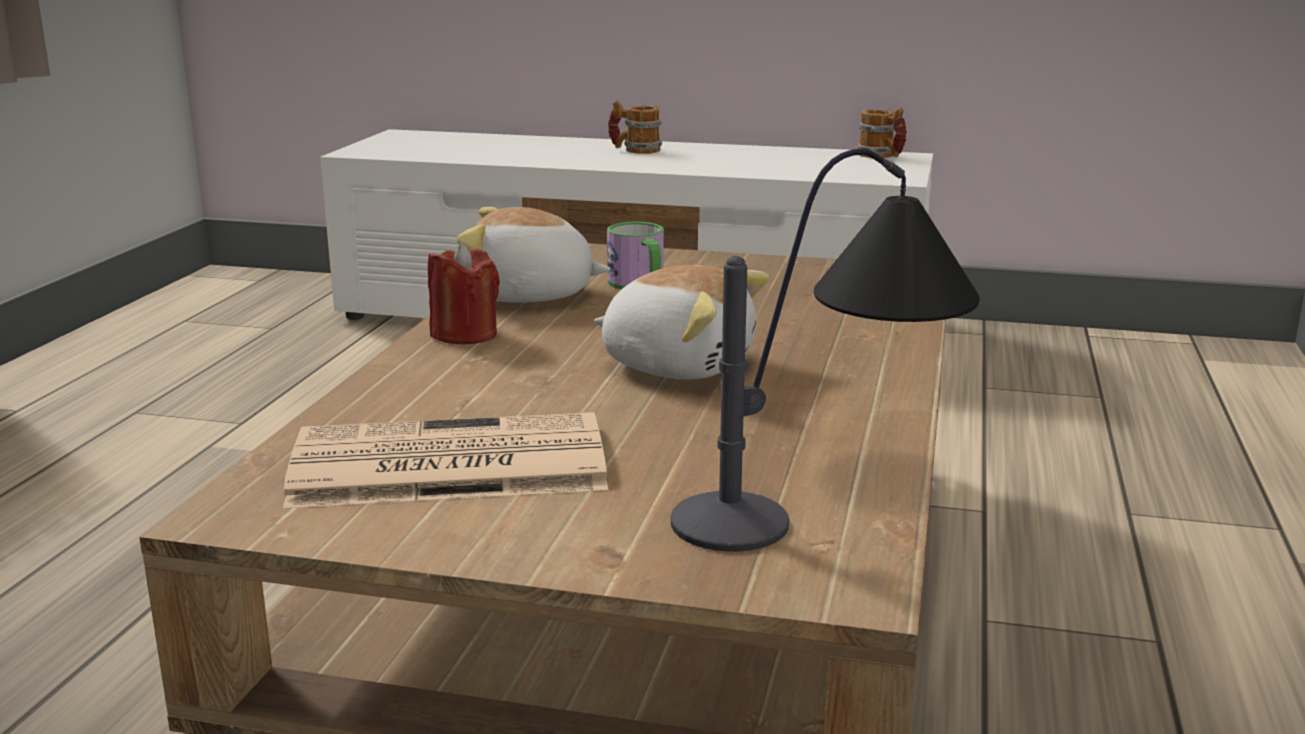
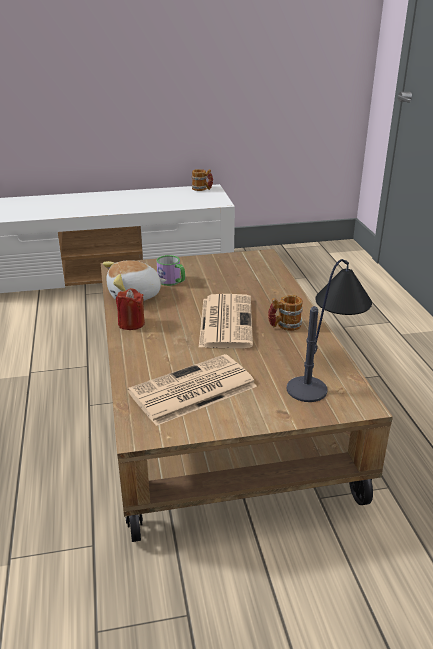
camera: 25 degrees left, 10 degrees up
plush toy [594,265,769,380] -> newspaper [199,294,253,348]
mug [608,100,662,154] -> mug moved to [268,295,303,331]

